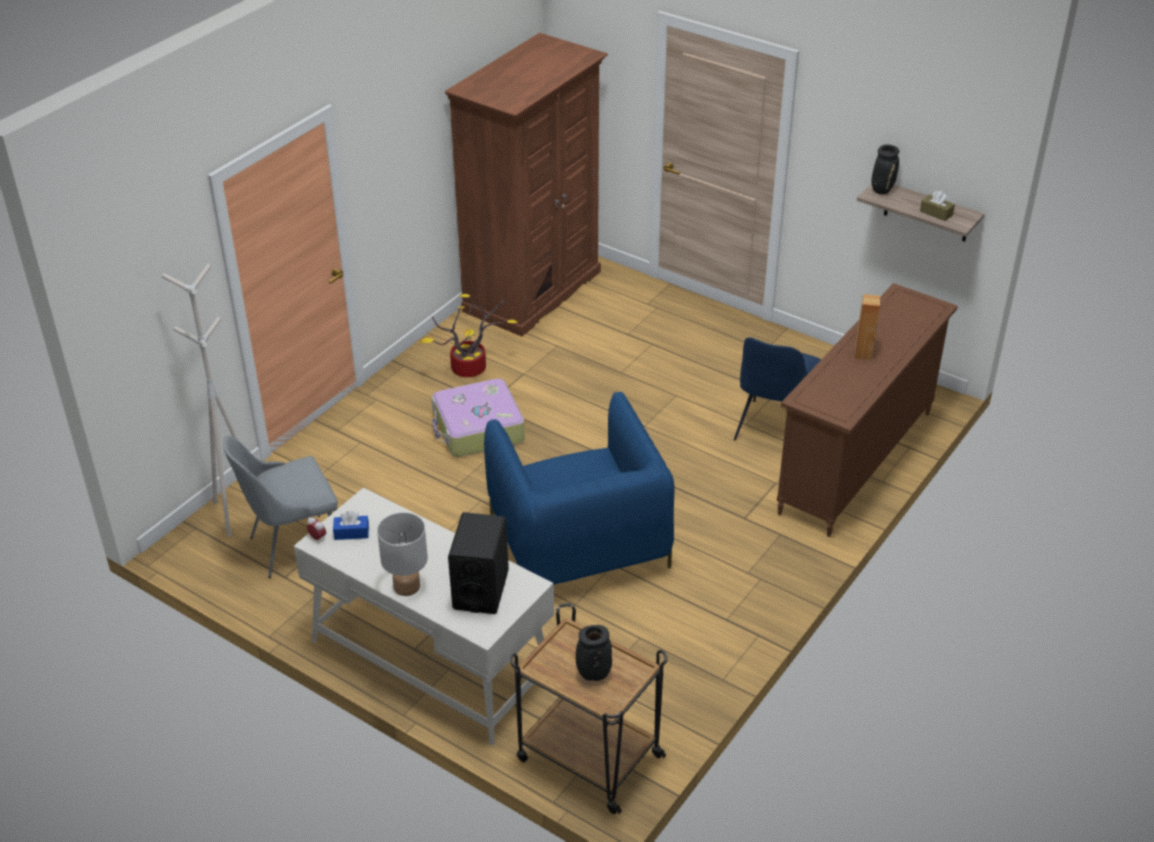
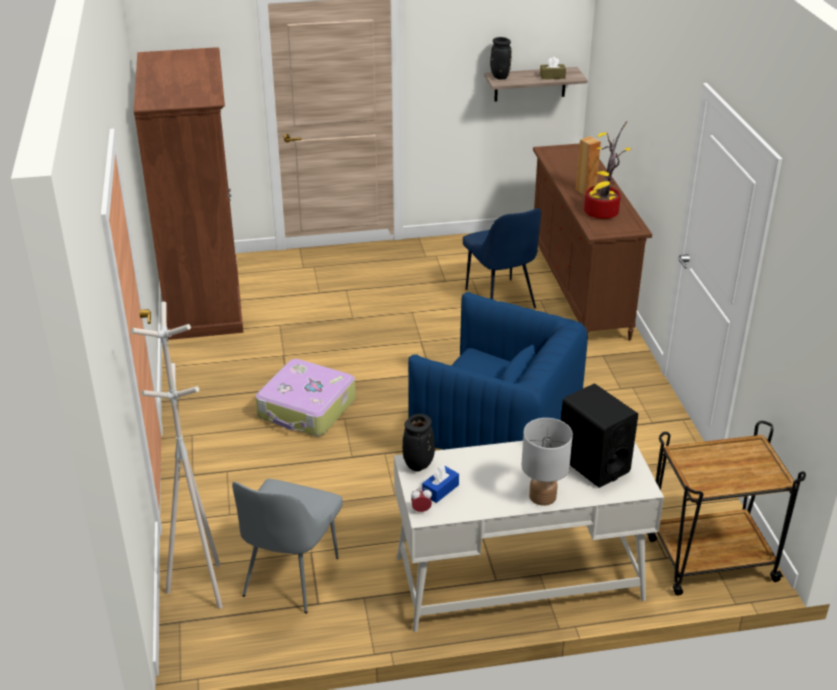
camera: 45 degrees left, 5 degrees down
potted plant [419,294,518,377] -> potted plant moved to [584,121,631,219]
black vase [576,625,612,681] -> black vase moved to [402,414,435,471]

